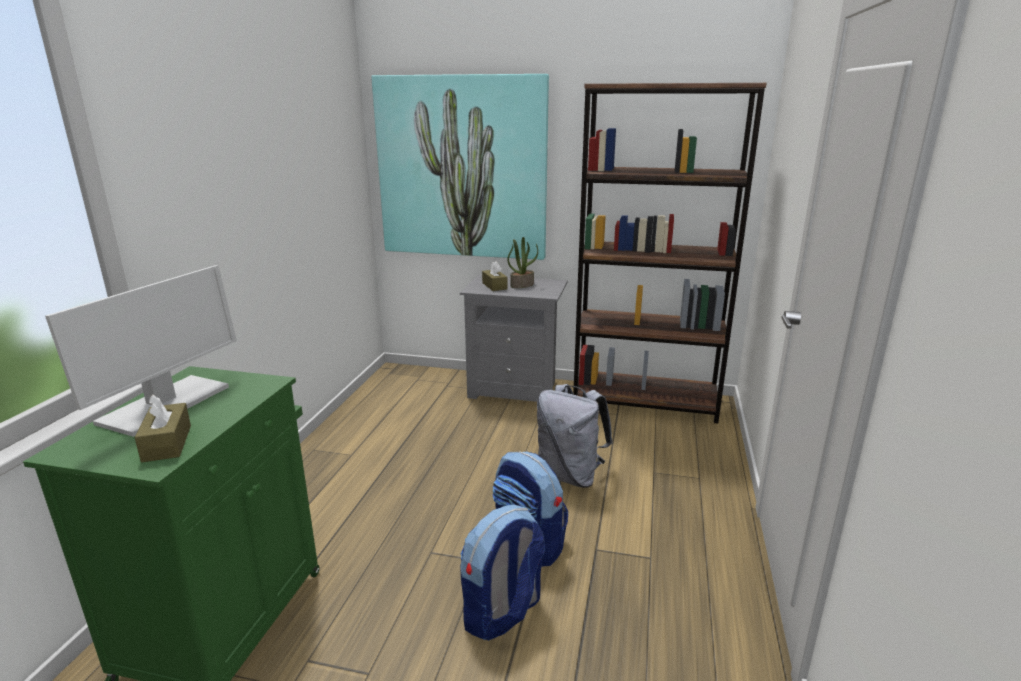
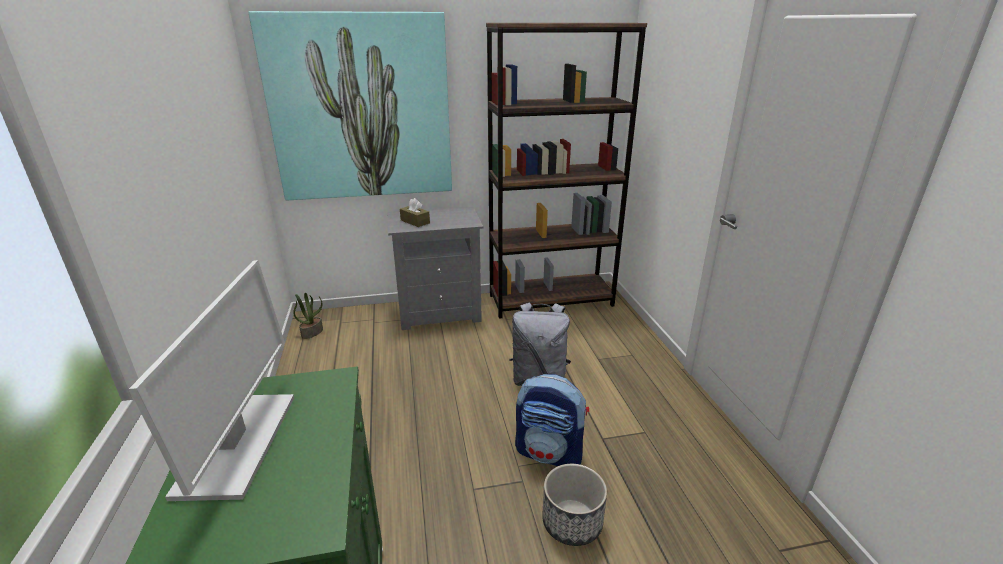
camera: 25 degrees left, 5 degrees up
brown tissue box [134,394,191,462] -> none
backpack [460,505,545,641] -> planter [542,464,607,546]
potted plant [507,237,538,288] -> potted plant moved to [293,293,323,339]

